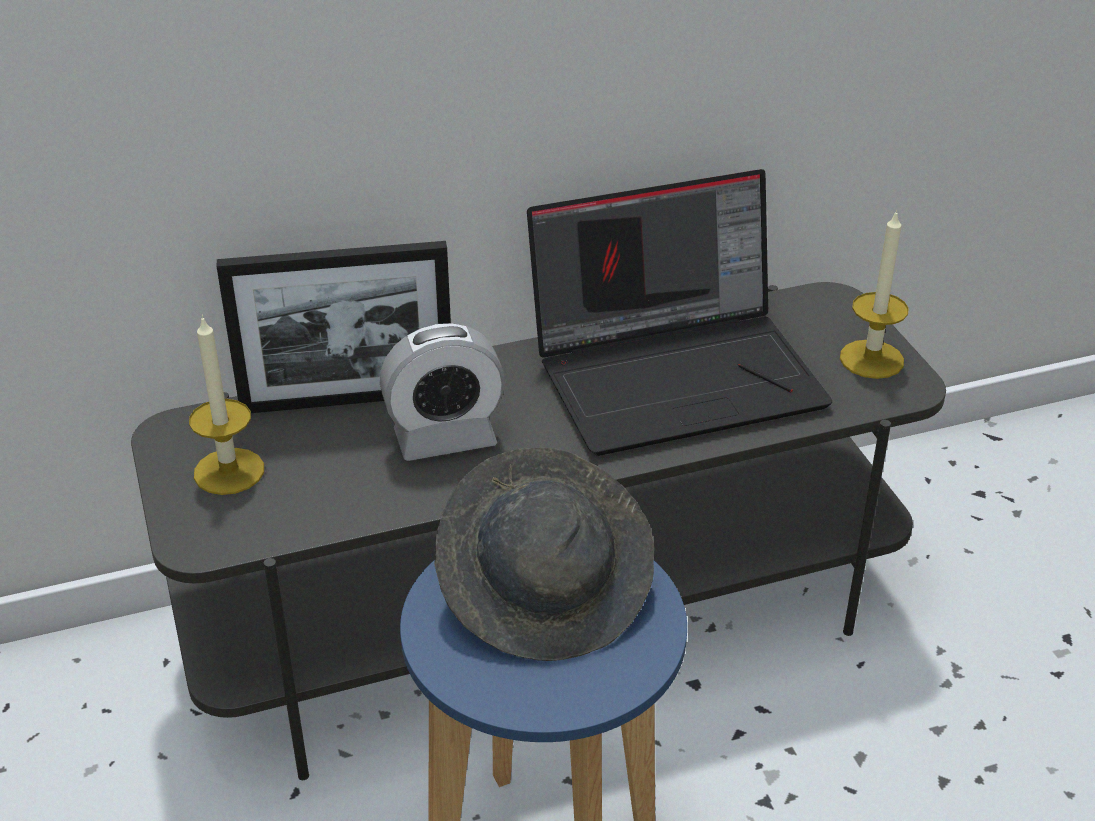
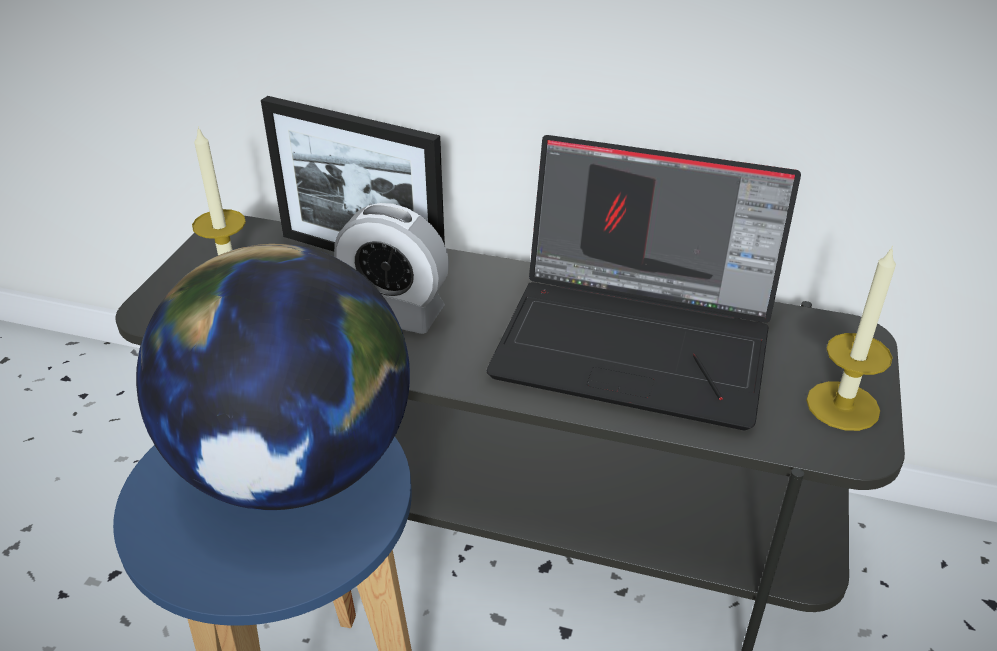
camera: 35 degrees right, 0 degrees up
grey hat [435,447,654,661] -> globe [136,244,410,510]

